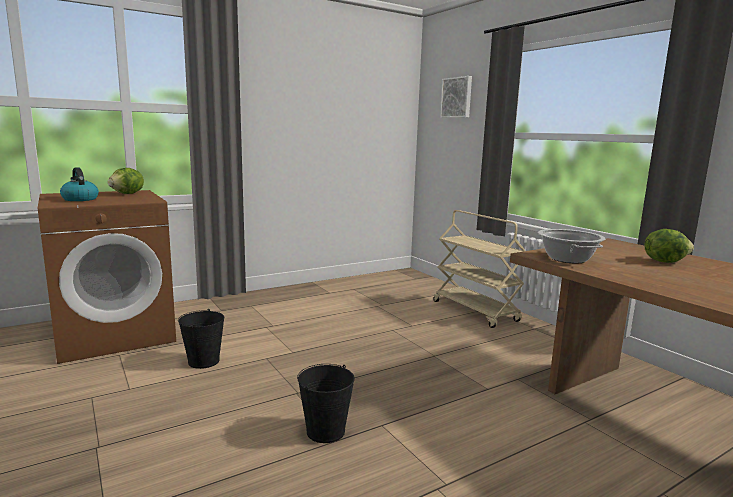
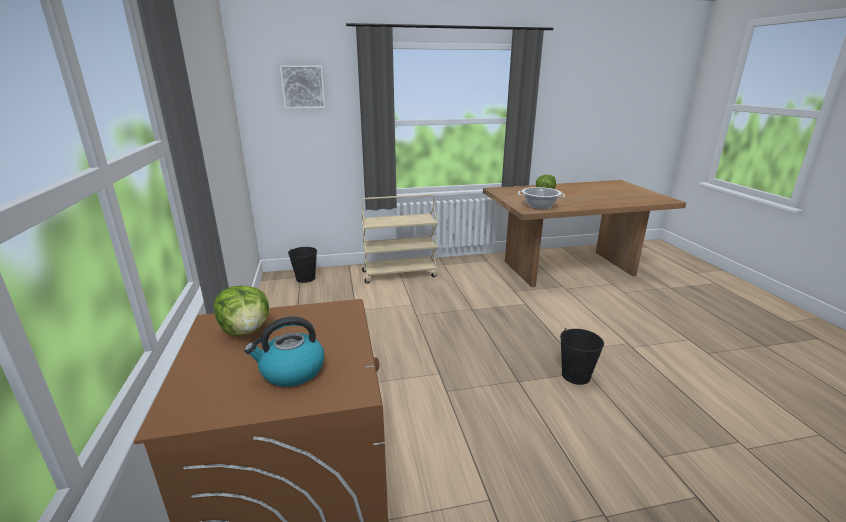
camera: 70 degrees left, 10 degrees up
black bucket [178,309,224,369] -> black bucket moved to [288,247,317,283]

